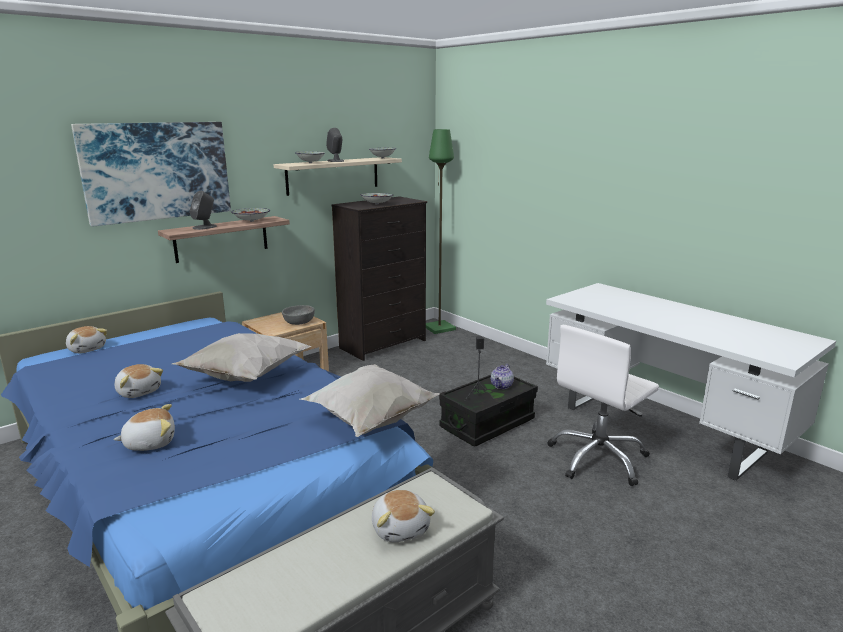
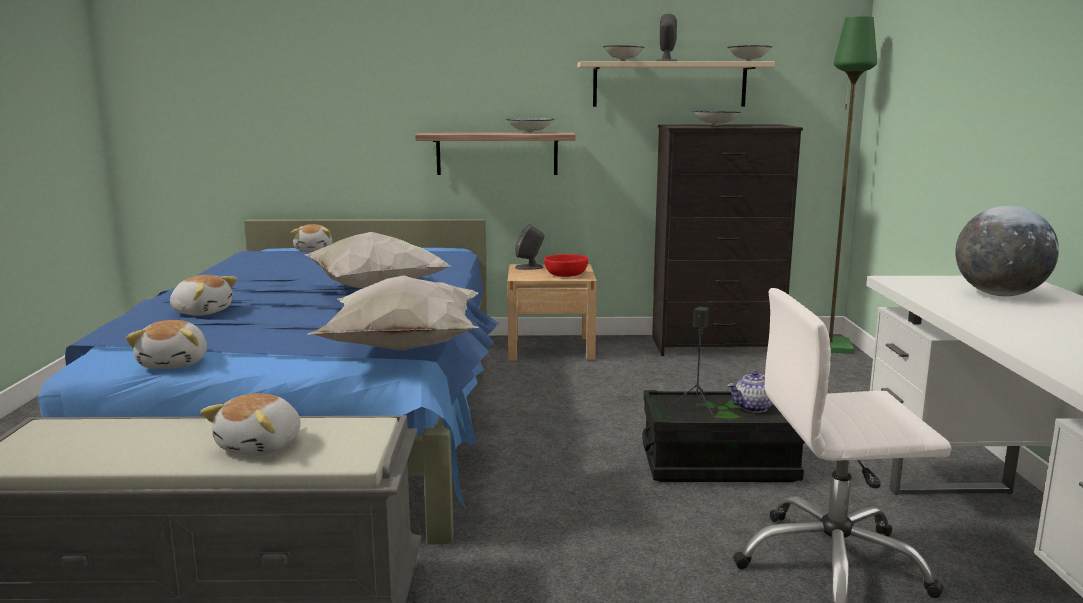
camera: 40 degrees right, 5 degrees down
picture [71,122,231,226] -> none
plush toy [115,364,163,398] -> plush toy moved to [126,320,207,369]
grey speaker [190,191,217,230] -> grey speaker moved to [515,224,544,270]
grey bowl [282,305,315,325] -> red bowl [544,254,588,277]
none -> globe [955,206,1059,296]

